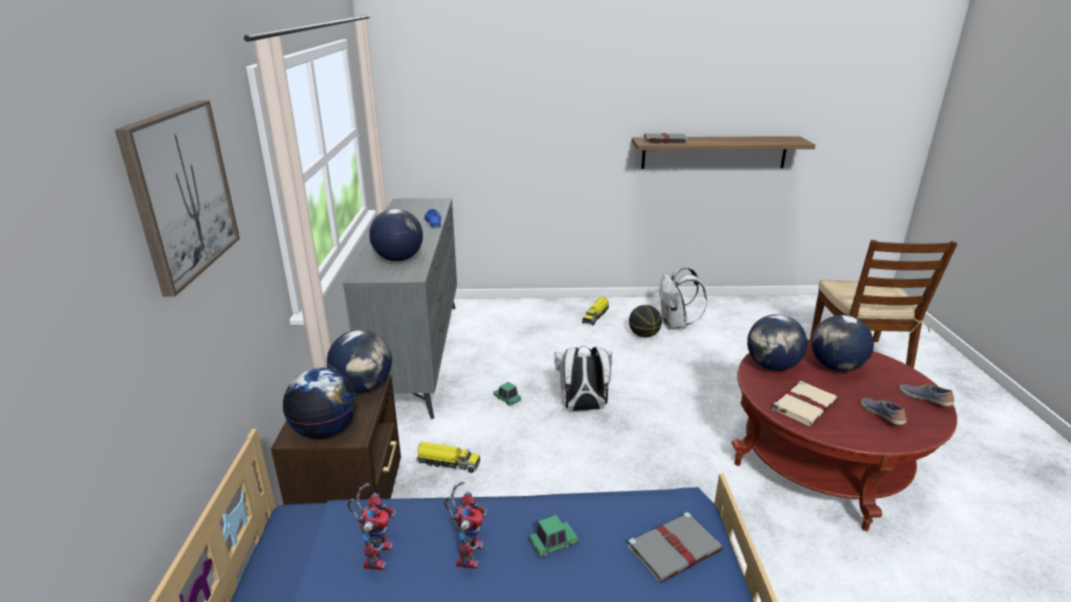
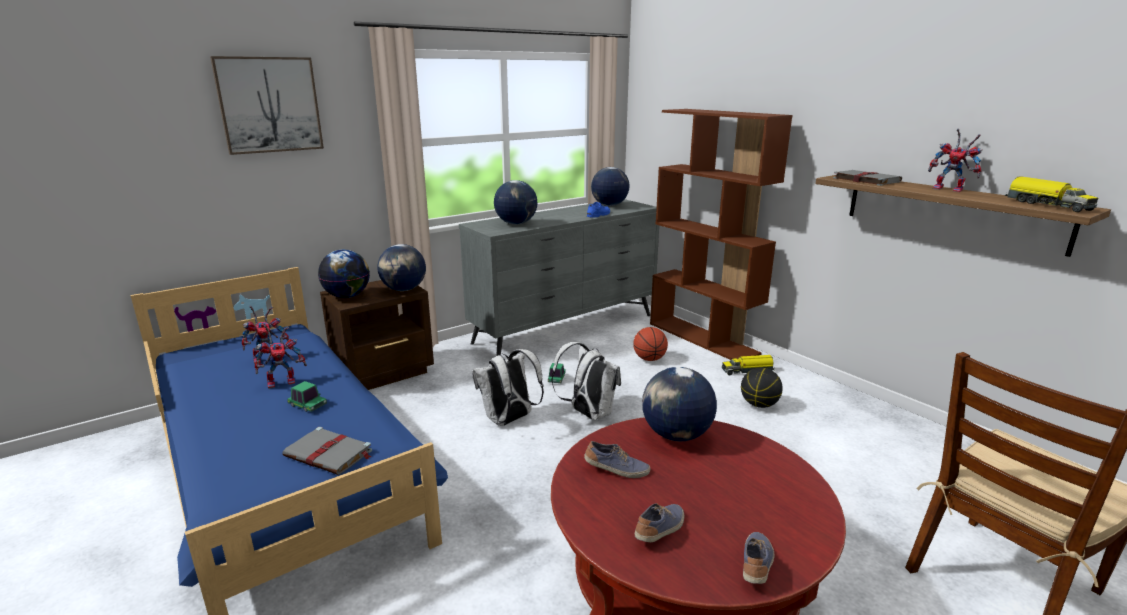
camera: 55 degrees right, 5 degrees down
toy truck [416,442,480,473] -> toy truck moved to [1005,176,1098,212]
white backpack [659,267,707,329] -> white backpack moved to [472,349,544,426]
beige book [772,381,838,426] -> shoe [584,441,650,478]
globe [811,315,874,372] -> globe moved to [591,167,630,206]
none -> basketball [633,327,668,361]
none -> brown bookcase [650,109,793,360]
none -> toy robot [928,129,983,192]

